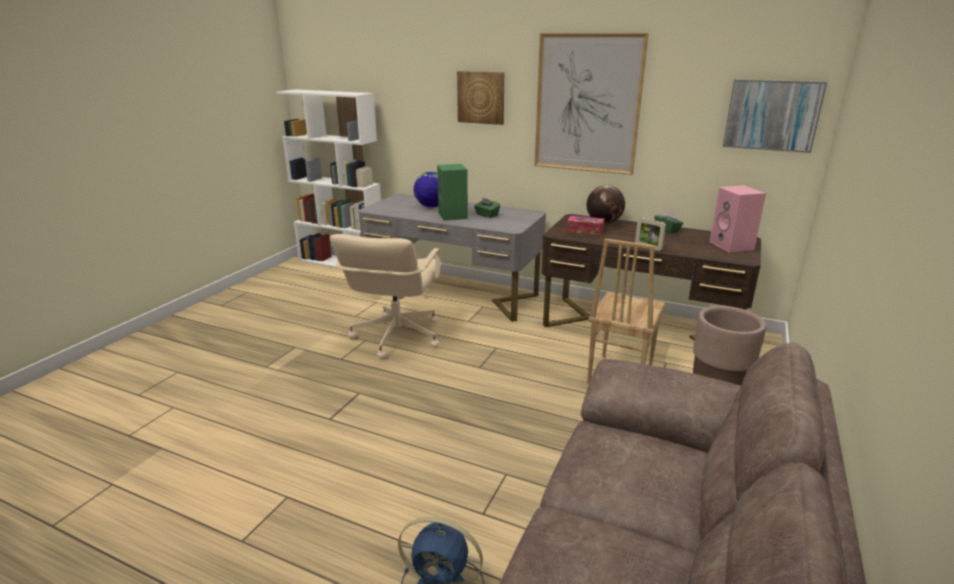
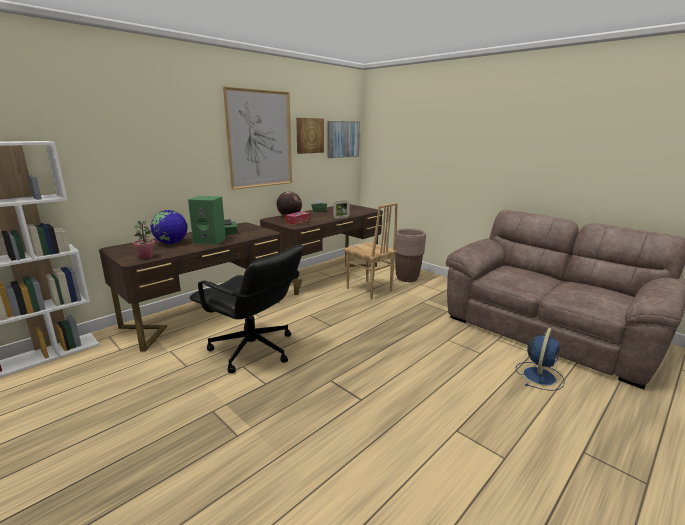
camera: 70 degrees left, 5 degrees down
beige office chair [330,234,442,359] -> black office chair [190,245,304,373]
grey desk [358,194,546,322] -> brown desk [99,223,281,351]
picture [457,71,504,125] -> picture moved to [296,118,324,154]
pink speaker [710,185,766,252] -> none
none -> potted plant [133,221,155,259]

